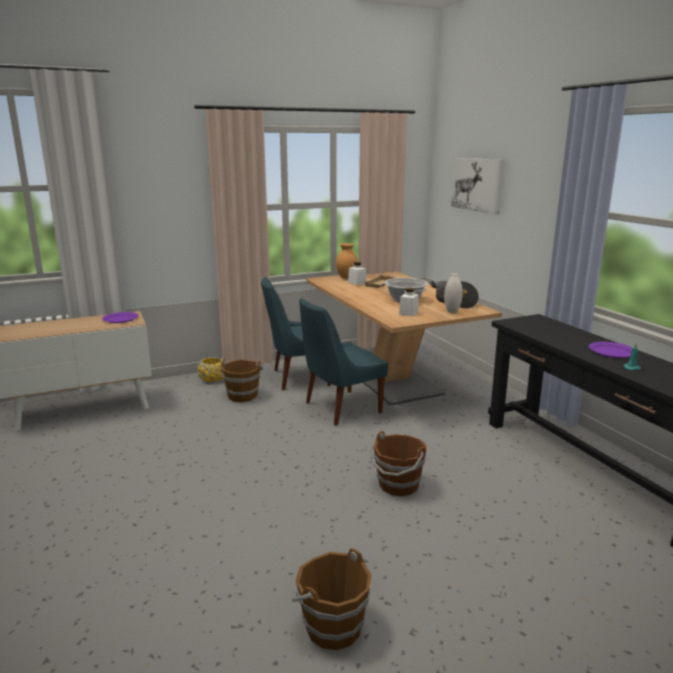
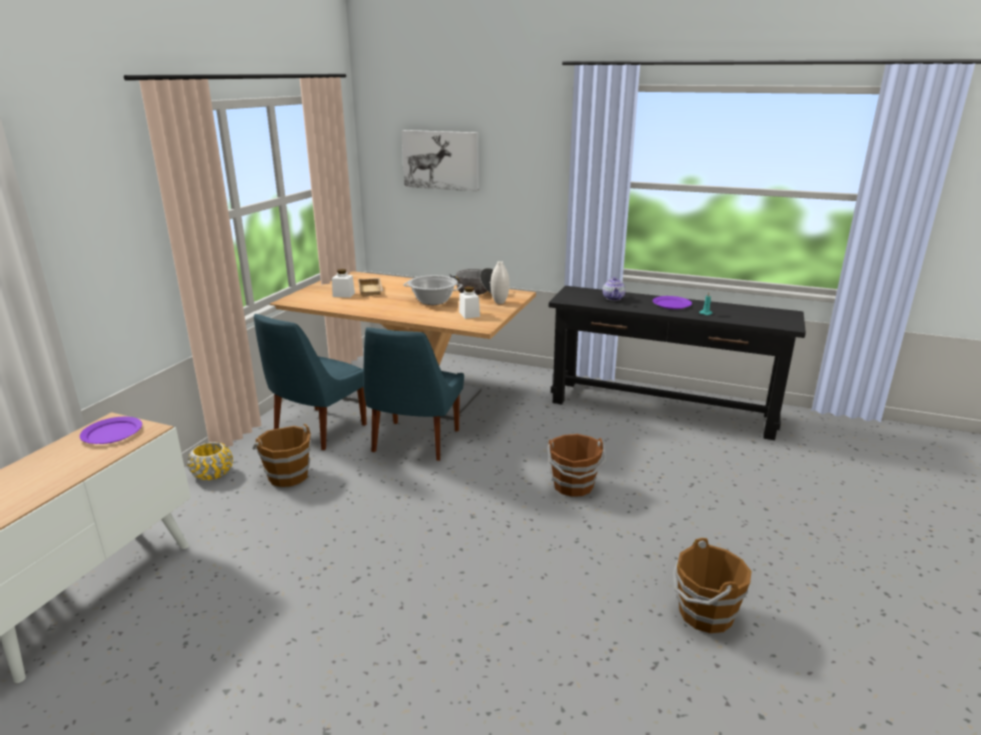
camera: 45 degrees left, 5 degrees up
brown vase [336,243,358,279] -> none
none -> teapot [603,277,625,301]

